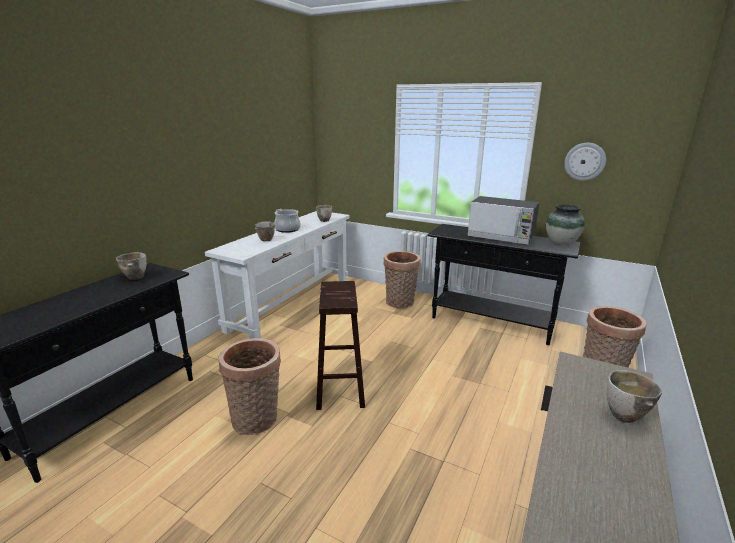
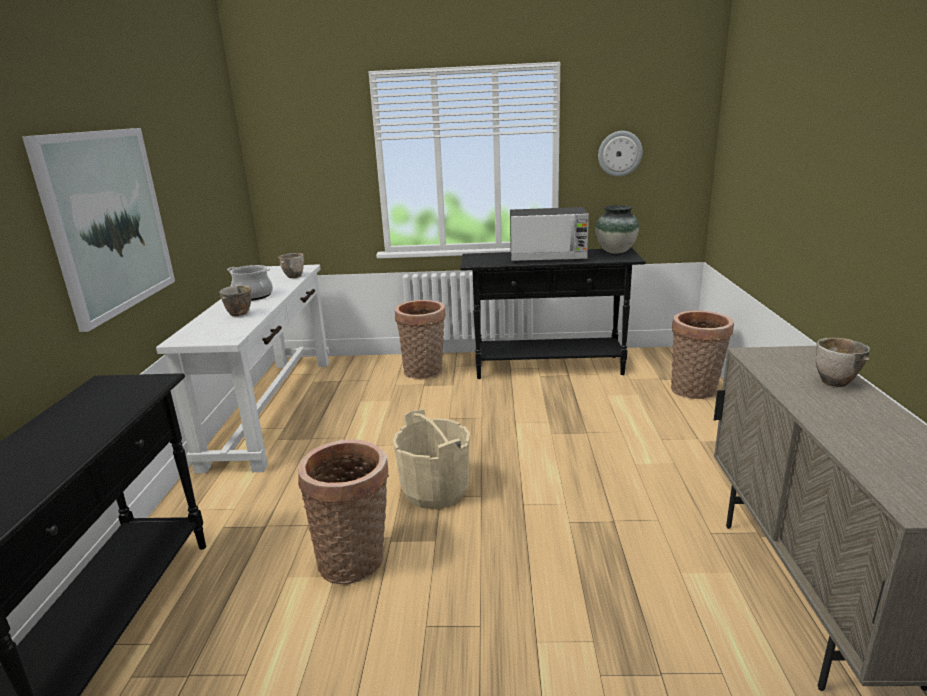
camera: 25 degrees left, 0 degrees up
bowl [116,252,147,280] -> none
brown stool [316,281,365,410] -> beige bucket [393,409,470,509]
none -> picture [22,128,175,332]

